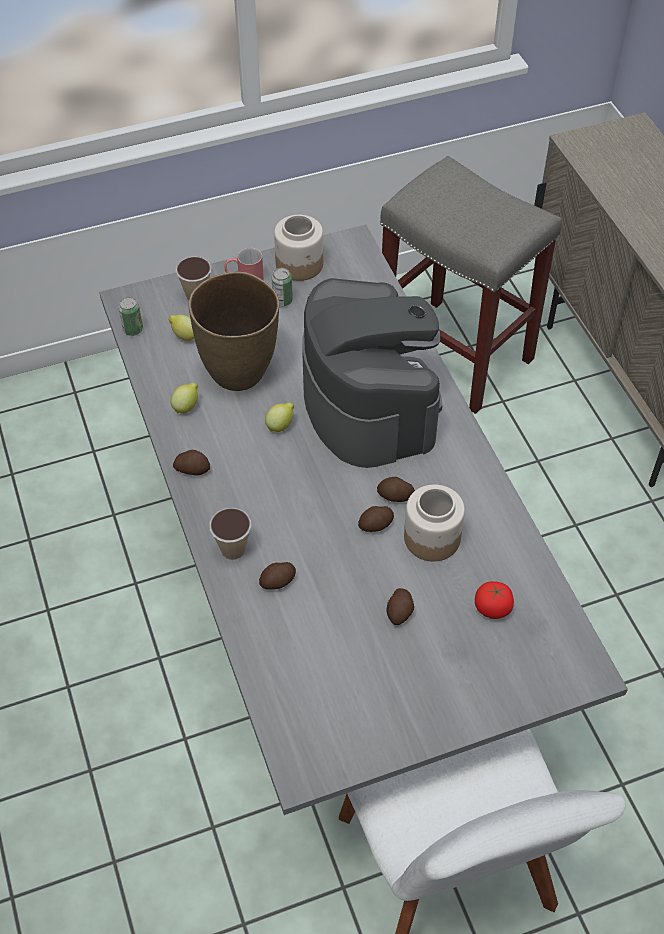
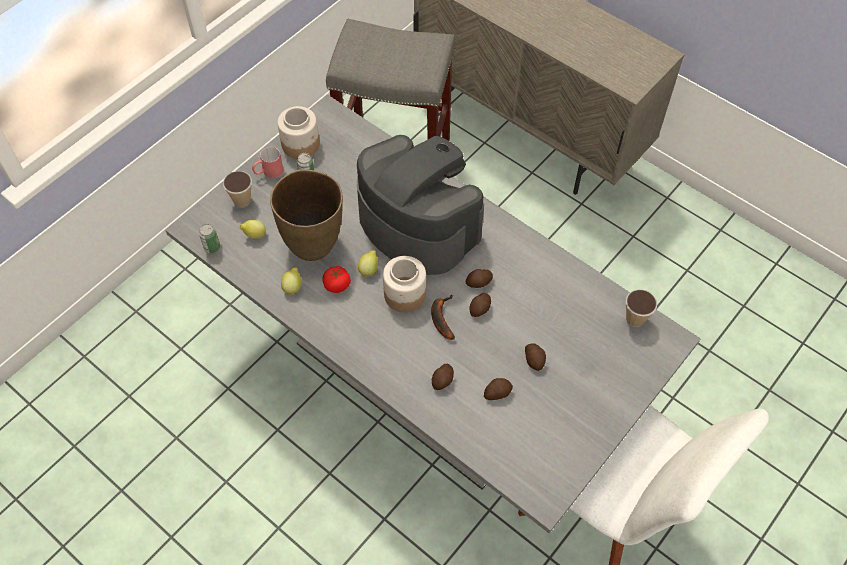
camera: 30 degrees left, 5 degrees up
potato [173,450,210,476] -> potato moved to [484,378,513,400]
cup [209,508,251,560] -> cup moved to [626,289,657,327]
jar [404,485,465,562] -> jar moved to [383,256,426,312]
tomato [475,581,514,619] -> tomato moved to [322,266,351,293]
none -> banana [431,295,455,340]

